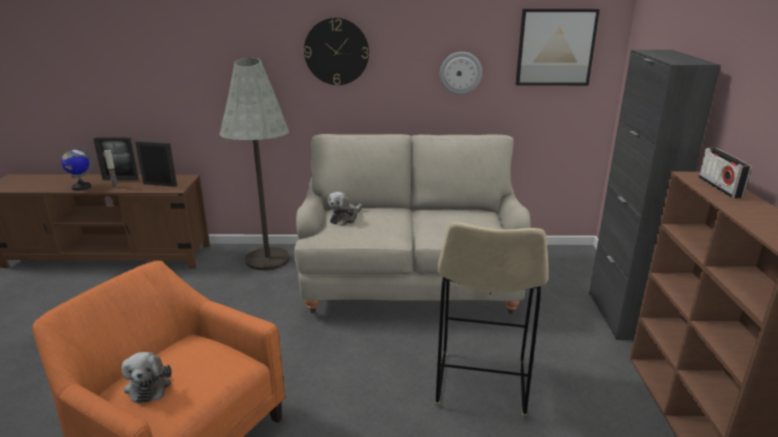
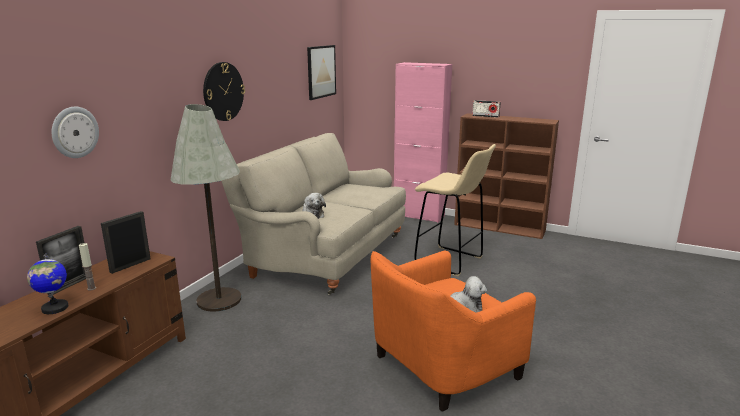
camera: 65 degrees left, 5 degrees down
wall clock [440,52,482,95] -> wall clock moved to [52,107,99,158]
black cabinet [589,50,721,340] -> pink cabinet [394,62,452,223]

